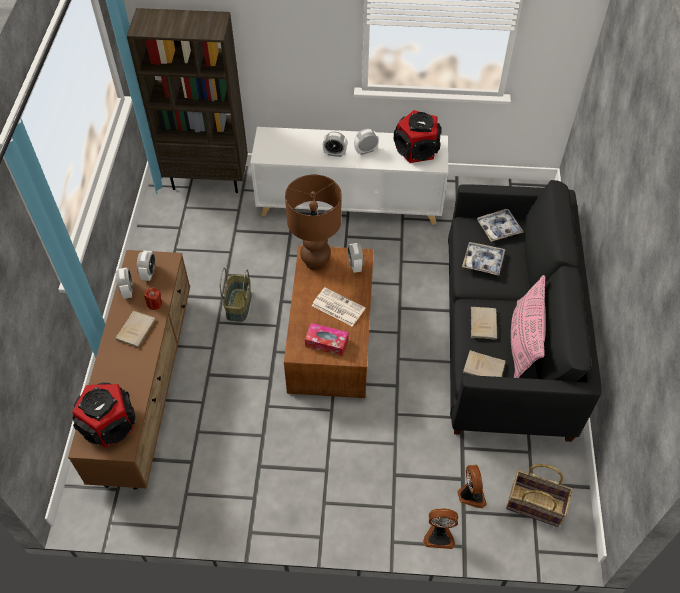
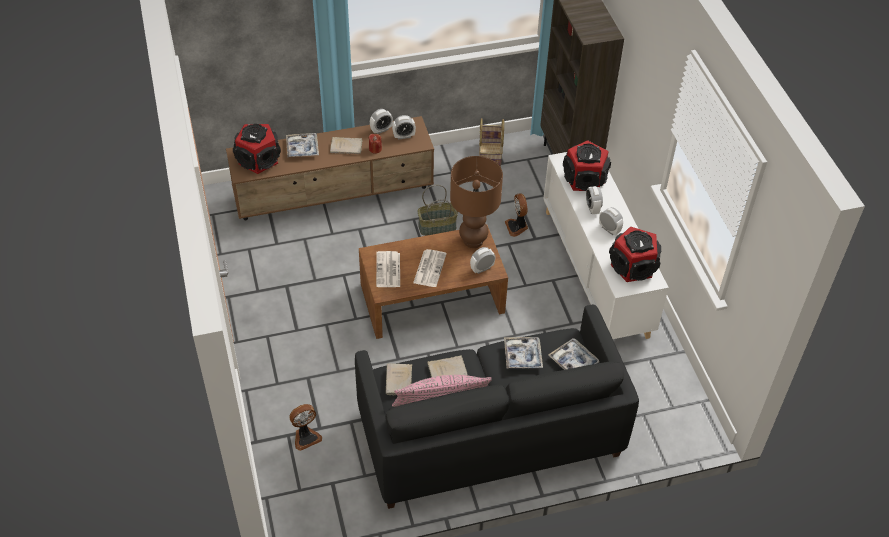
camera: 70 degrees right, 5 degrees down
tissue box [305,323,349,356] -> newspaper [376,251,400,287]
fan [423,509,458,549] -> fan moved to [505,194,528,237]
basket [506,464,573,527] -> basket moved to [479,118,504,167]
none -> tray [286,133,319,157]
none -> speaker [563,140,611,191]

